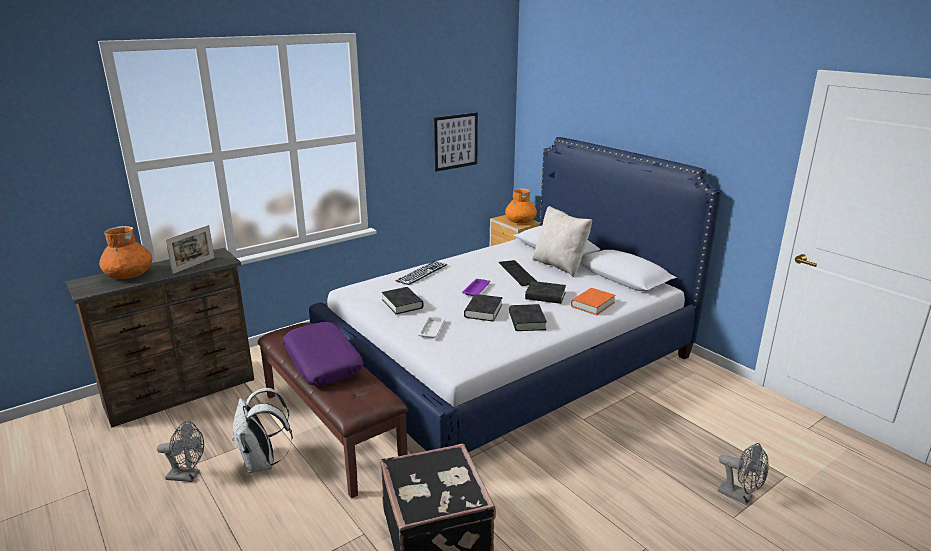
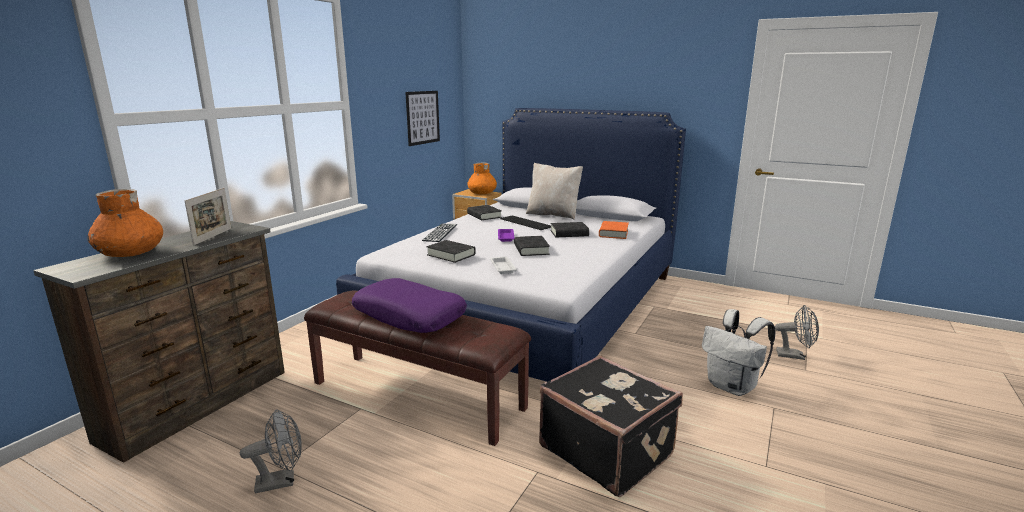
camera: 25 degrees left, 5 degrees down
white backpack [233,388,293,473] -> white backpack moved to [702,309,776,396]
black book [509,304,547,331] -> black book moved to [467,205,502,220]

